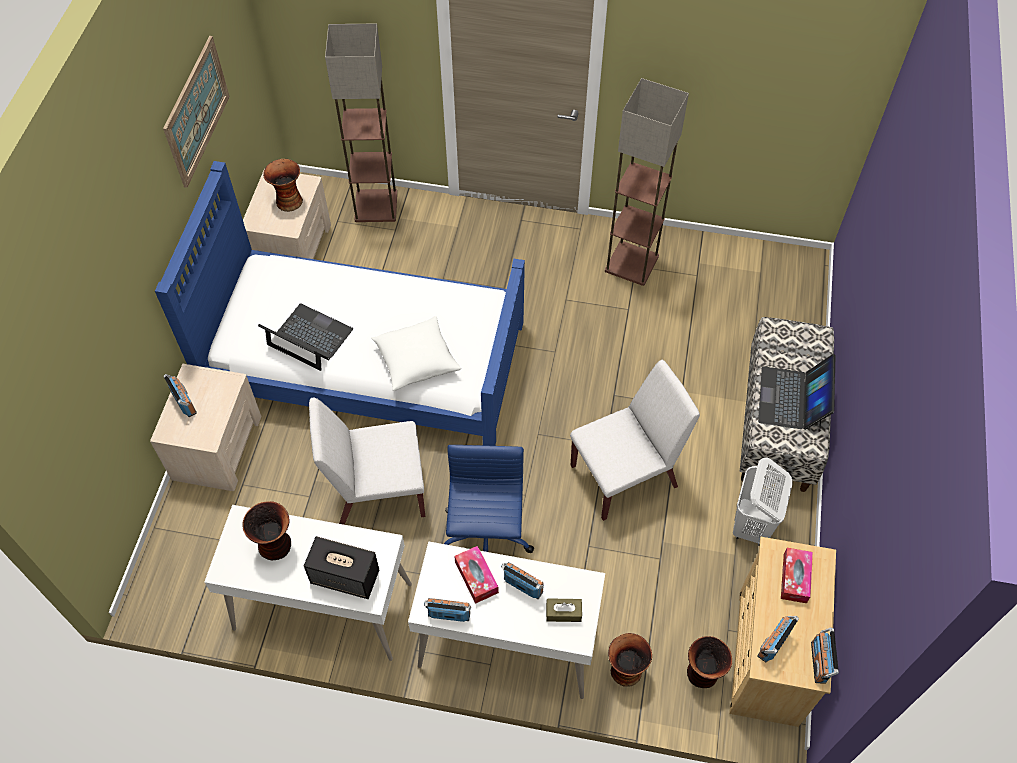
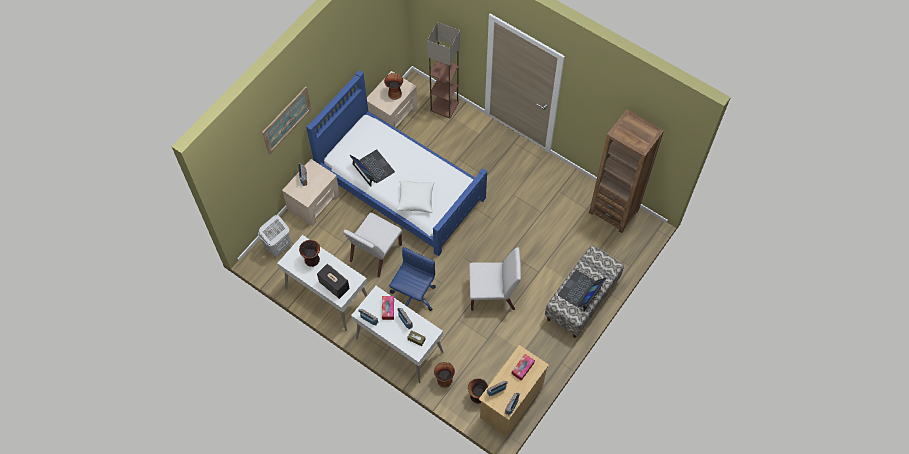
camera: 25 degrees right, 5 degrees up
picture [163,36,230,188] -> picture moved to [262,87,312,155]
white chair [309,398,425,525] -> white chair turned 75 degrees counterclockwise [343,213,402,277]
floor lamp [605,78,689,286] -> none
white laundry basket [733,457,793,546] -> white laundry basket moved to [258,215,291,257]
none -> brown bookcase [589,109,664,233]

